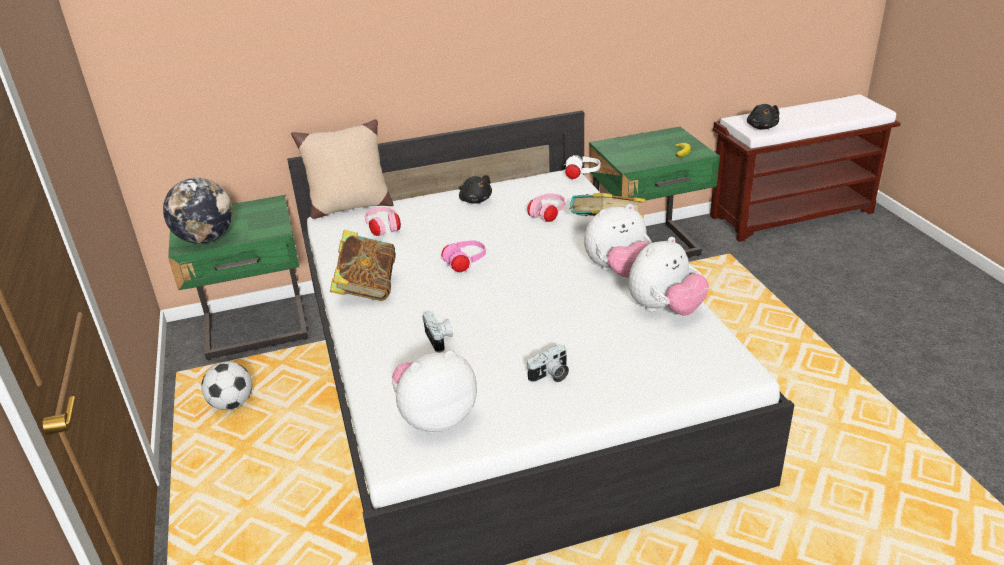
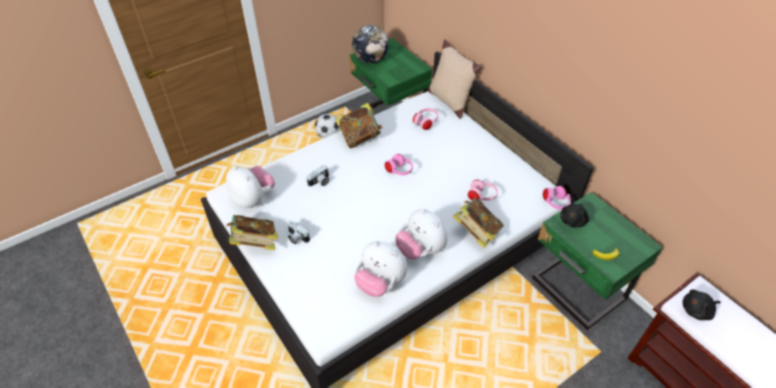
camera: 70 degrees right, 15 degrees up
black plush toy [459,175,492,204] -> black plush toy moved to [560,204,589,228]
white headphones [563,155,600,180] -> pink headphones [543,186,571,209]
none -> book [226,215,278,250]

